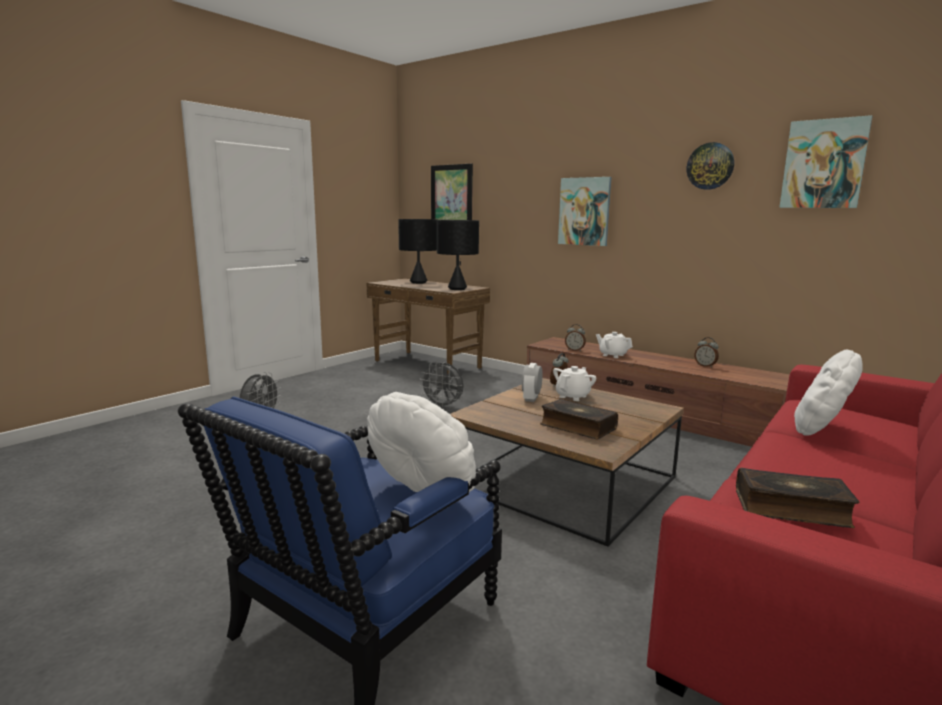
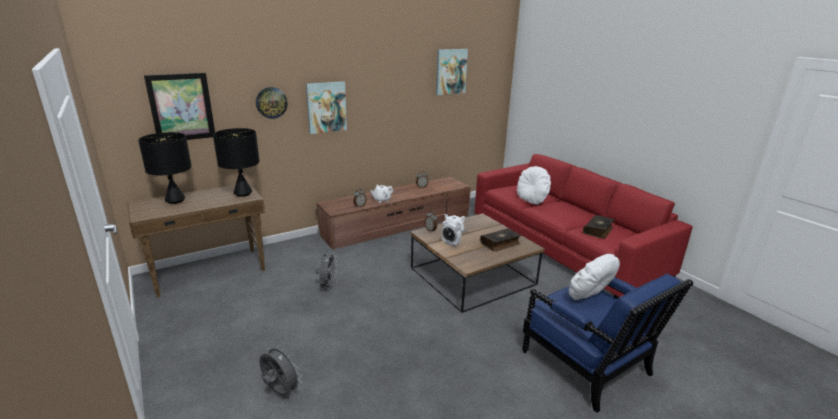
camera: 70 degrees left, 10 degrees up
grey fan [420,362,464,409] -> grey fan turned 45 degrees counterclockwise [316,252,337,291]
wall clock [687,142,734,190] -> wall clock moved to [256,87,288,119]

